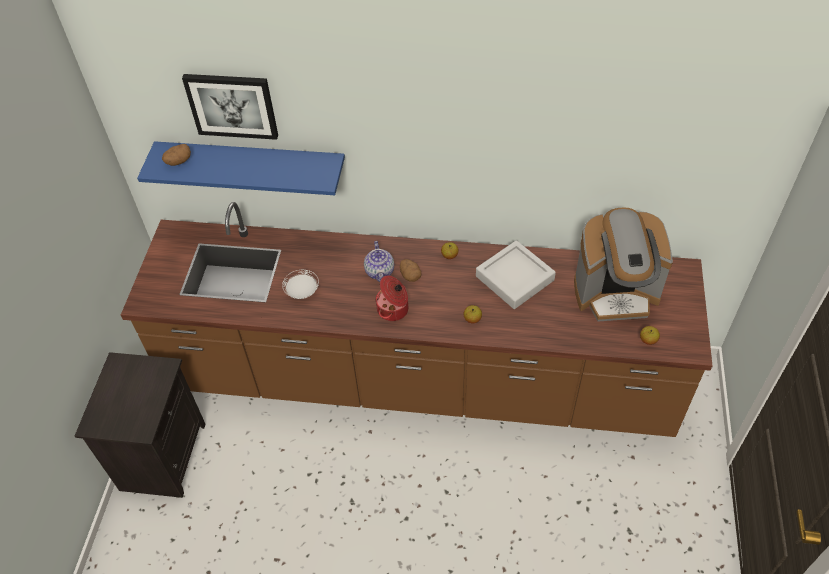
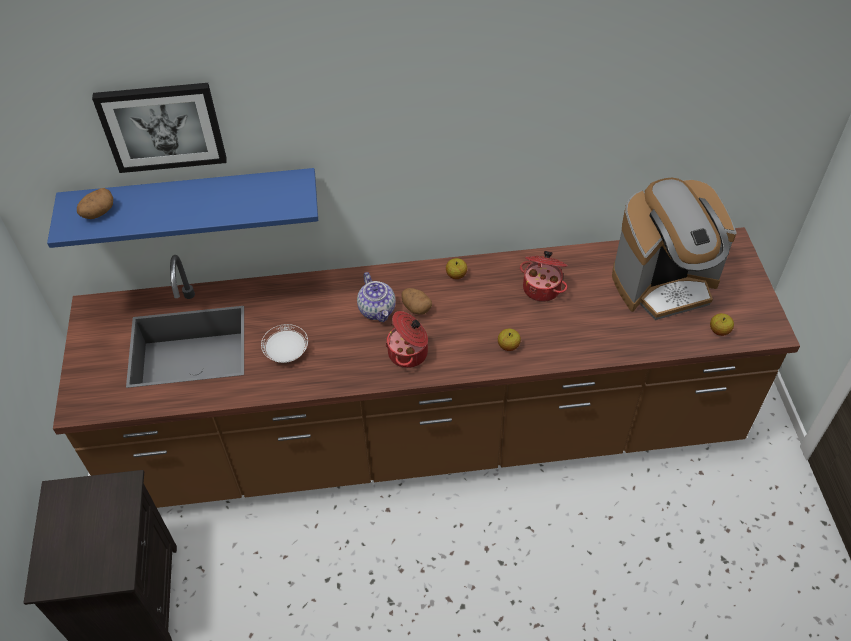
camera: 15 degrees left, 0 degrees up
grey tray [476,240,556,309] -> cooking pot [520,251,568,302]

